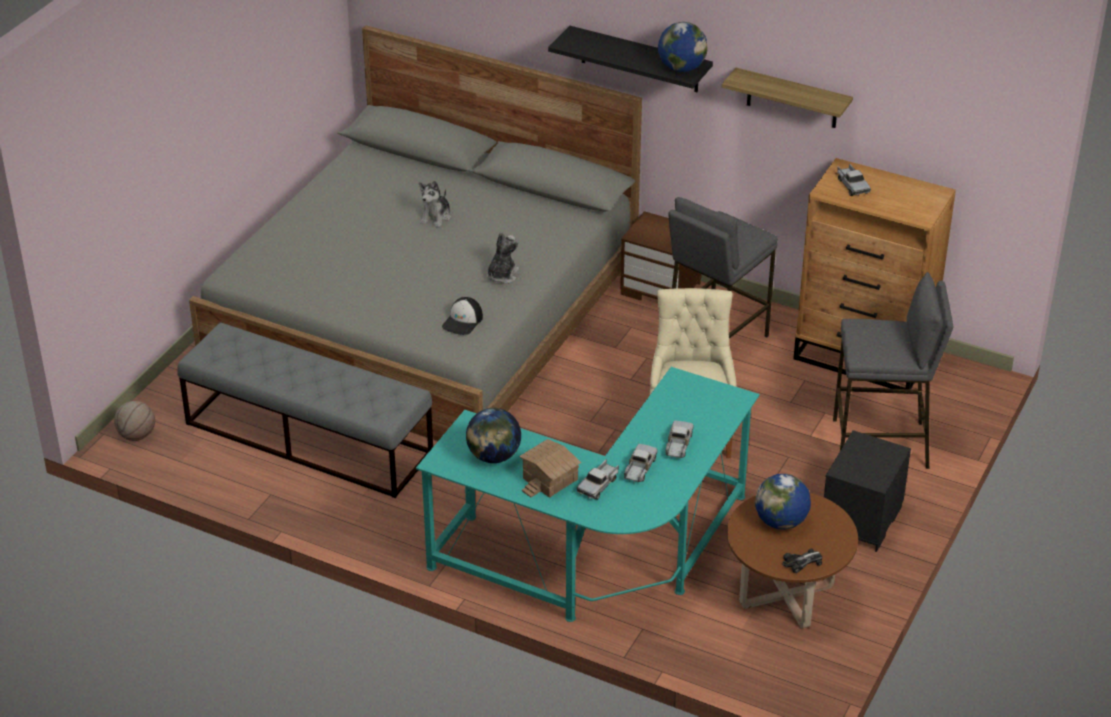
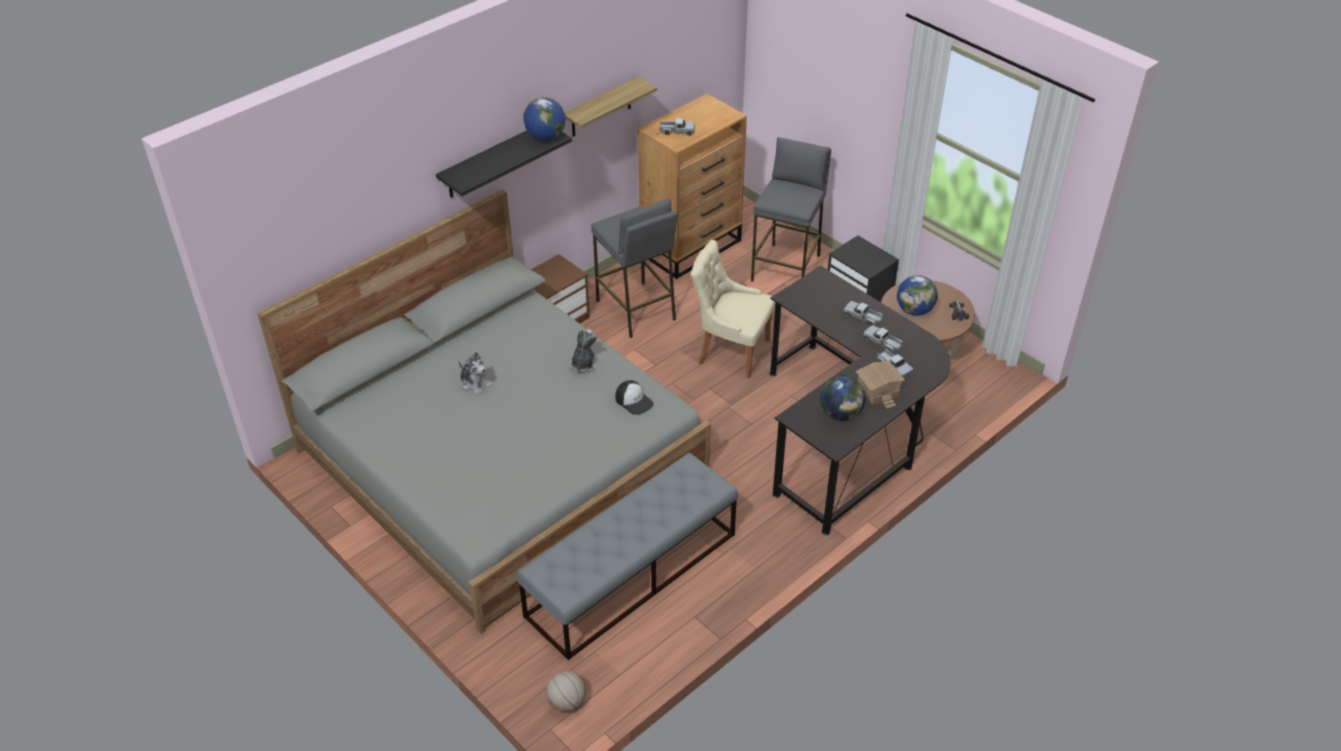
camera: 70 degrees left, 5 degrees up
turquoise desk [416,367,760,622] -> black desk [769,266,950,535]
plush toy [487,233,519,284] -> plush toy turned 60 degrees clockwise [570,329,597,373]

